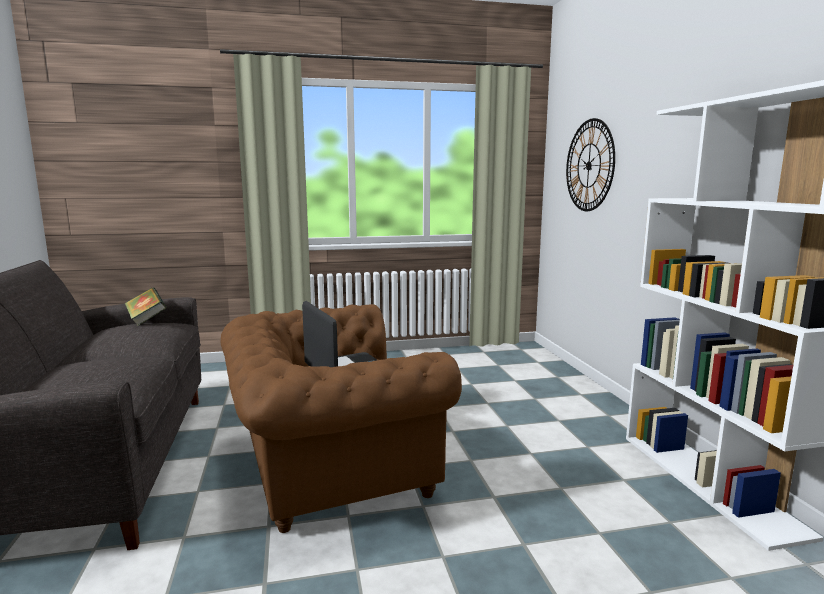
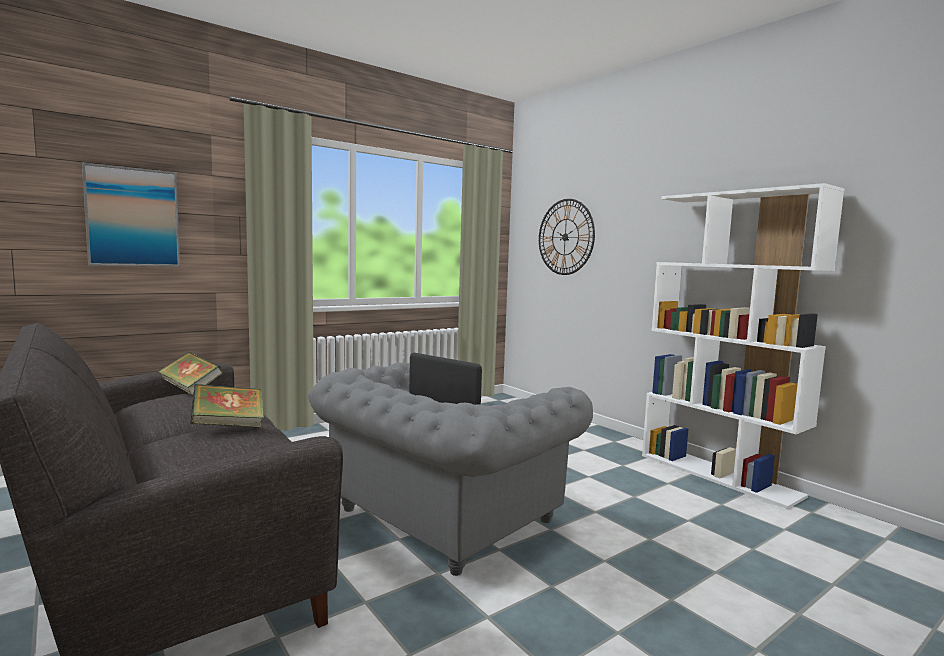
camera: 25 degrees left, 5 degrees down
brown armchair [221,304,462,533] -> grey armchair [308,362,593,576]
none -> picture [82,163,180,267]
none -> book [191,384,264,428]

